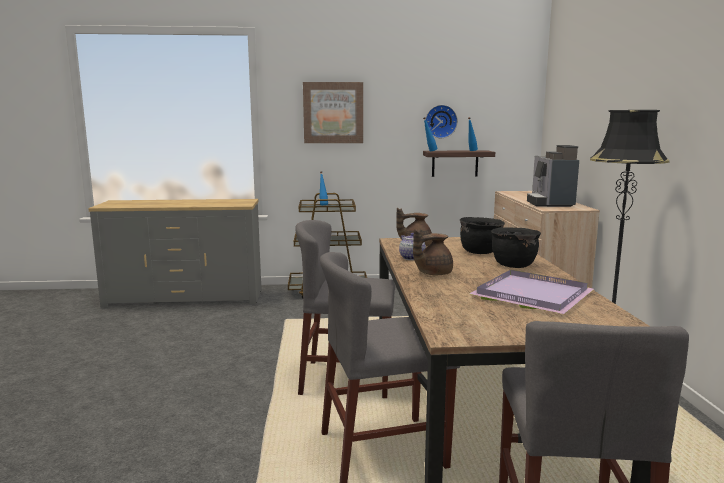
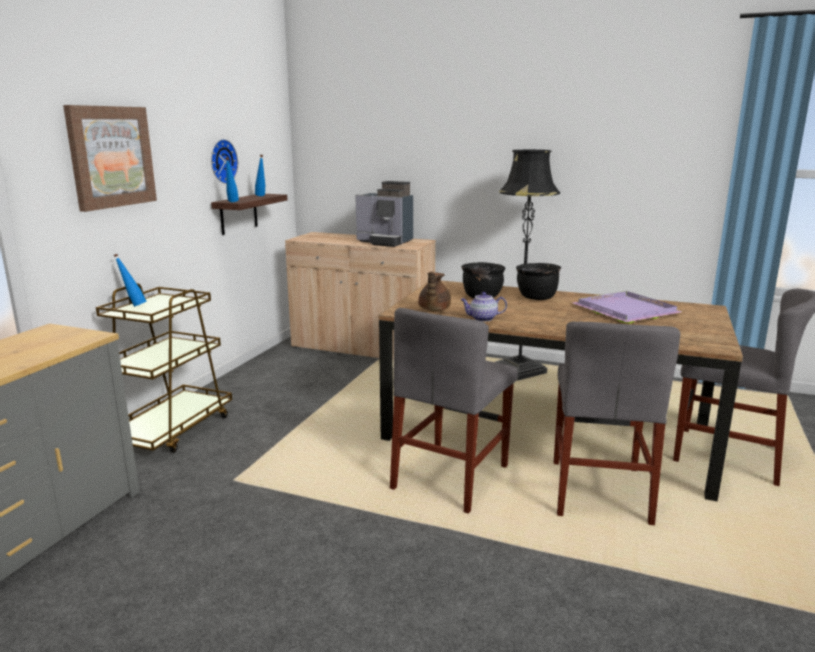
camera: 65 degrees left, 5 degrees up
brown teapot [413,229,453,275] -> none

